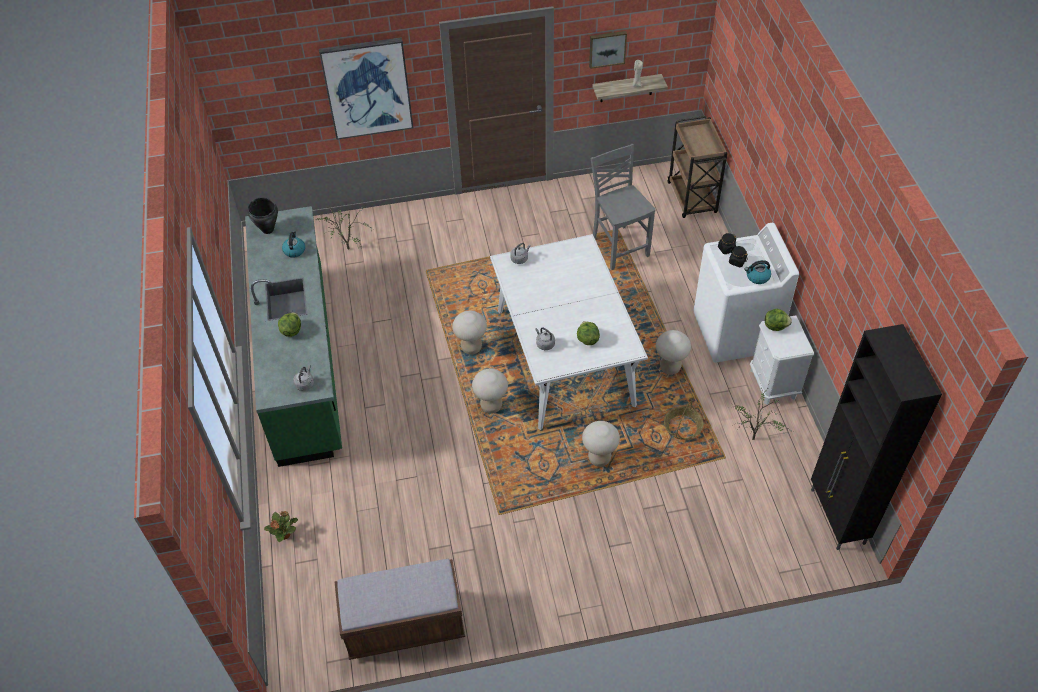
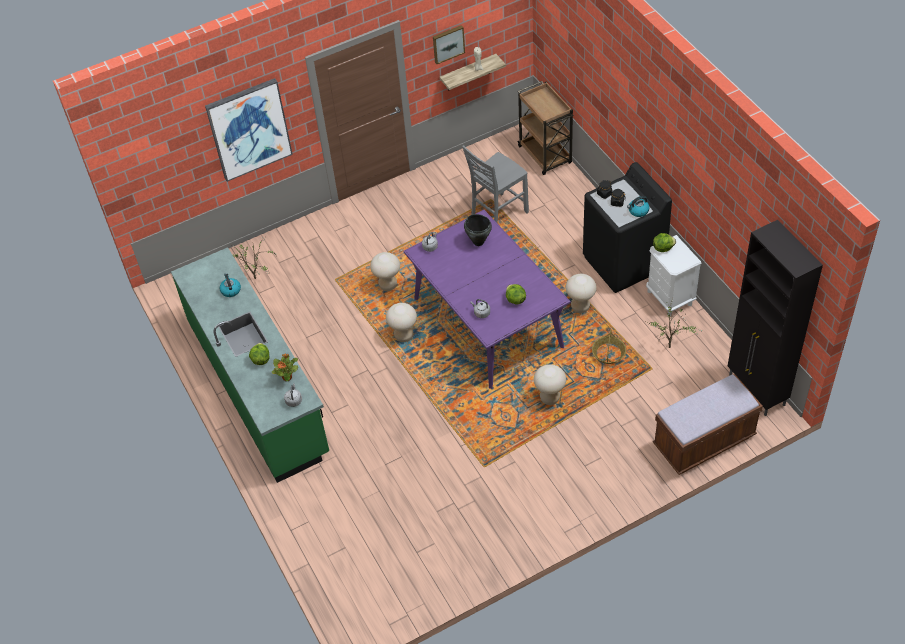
camera: 15 degrees left, 0 degrees up
black cooking pot [248,198,278,234] -> black cooking pot moved to [464,214,492,246]
potted plant [264,511,298,542] -> potted plant moved to [272,353,298,381]
brown bench [335,559,465,660] -> brown bench moved to [653,374,763,475]
beige stool [472,369,508,414] -> beige stool moved to [370,252,400,291]
white dining table [490,234,648,430] -> purple dining table [403,210,571,389]
grey chair [591,144,656,270] -> grey chair turned 90 degrees counterclockwise [462,145,529,223]
white washing machine [694,223,799,363] -> black washing machine [583,162,672,293]

